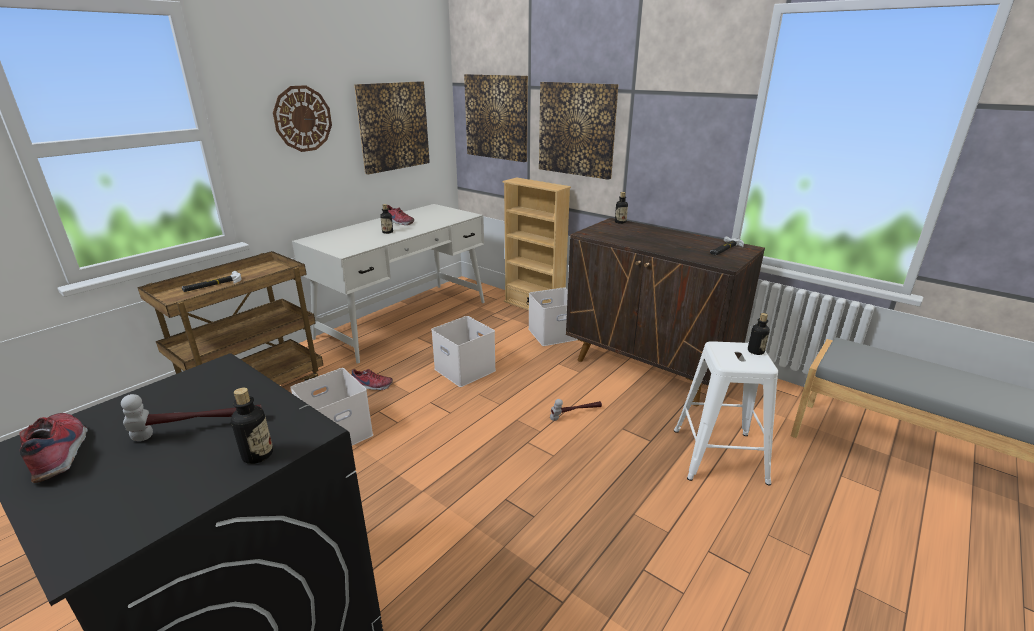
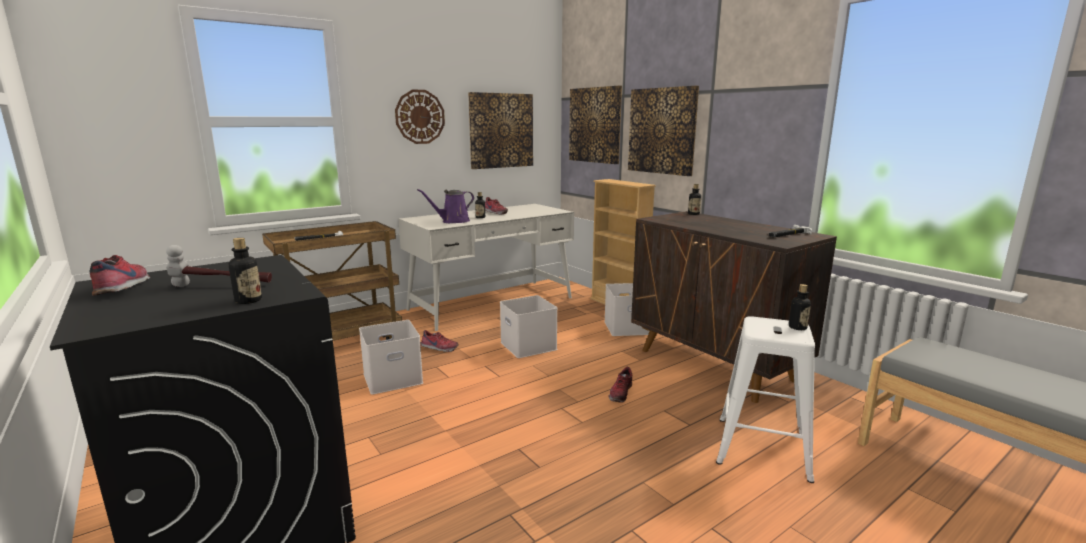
camera: 15 degrees right, 10 degrees down
hammer [550,399,602,421] -> shoe [609,367,632,403]
none -> purple watering can [417,189,474,223]

